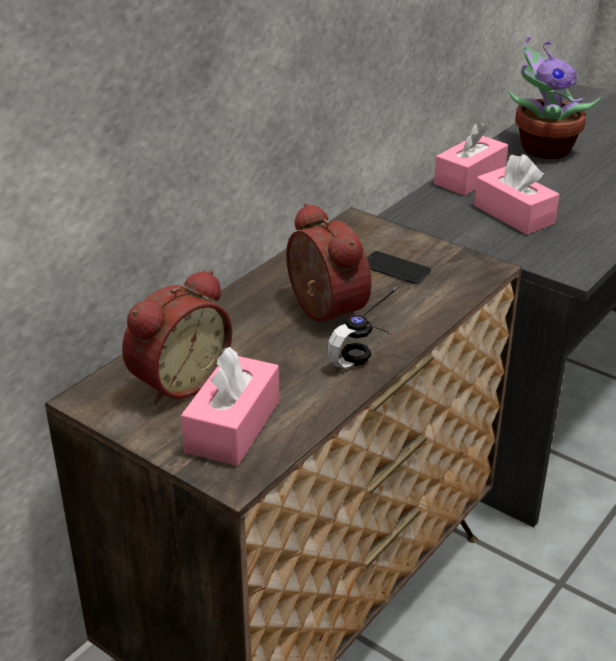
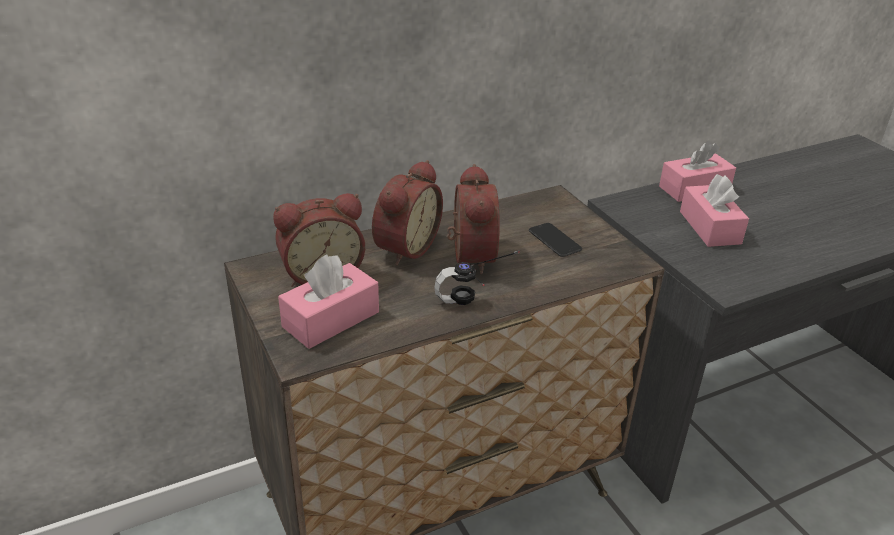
camera: 25 degrees right, 0 degrees up
potted plant [508,35,601,159] -> none
none -> alarm clock [372,160,443,266]

